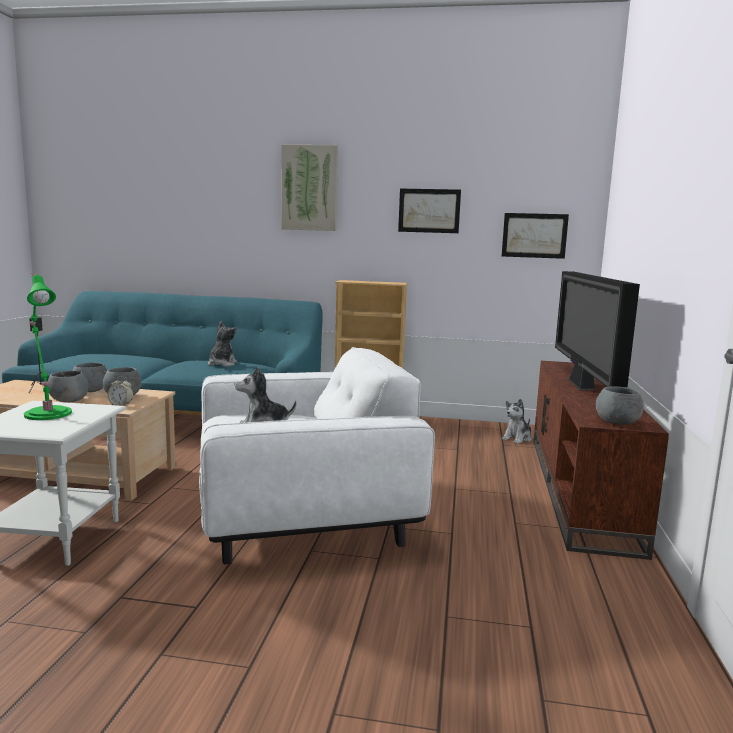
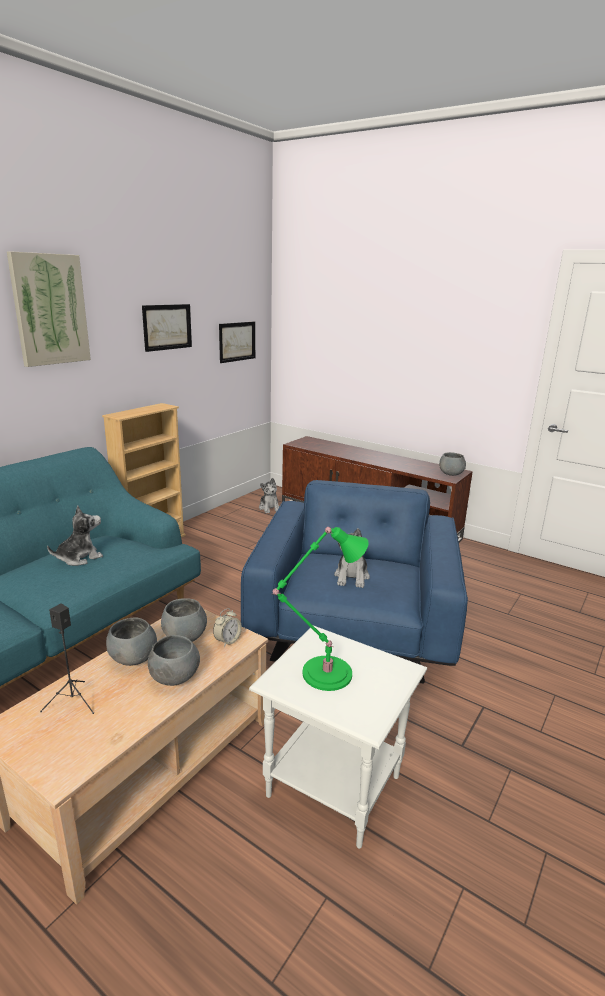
camera: 65 degrees left, 10 degrees up
white armchair [199,347,435,564] -> blue armchair [241,480,468,683]
plush toy [208,321,237,367] -> plush toy turned 105 degrees clockwise [47,506,103,566]
television [555,271,640,390] -> none

